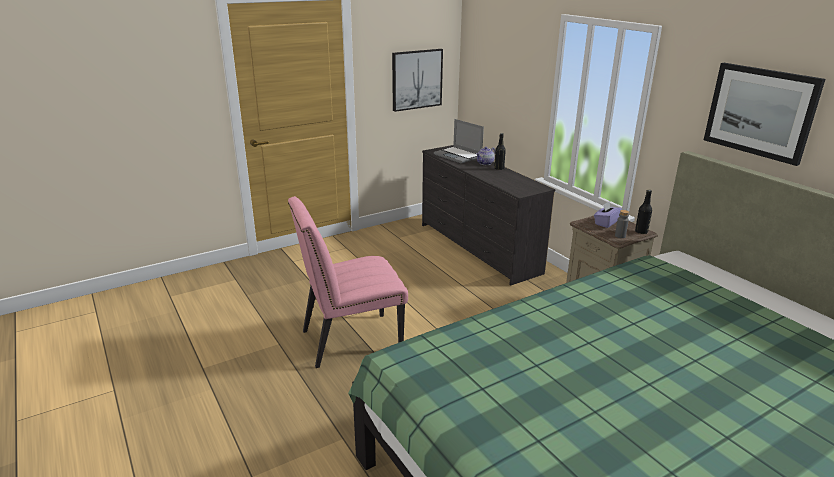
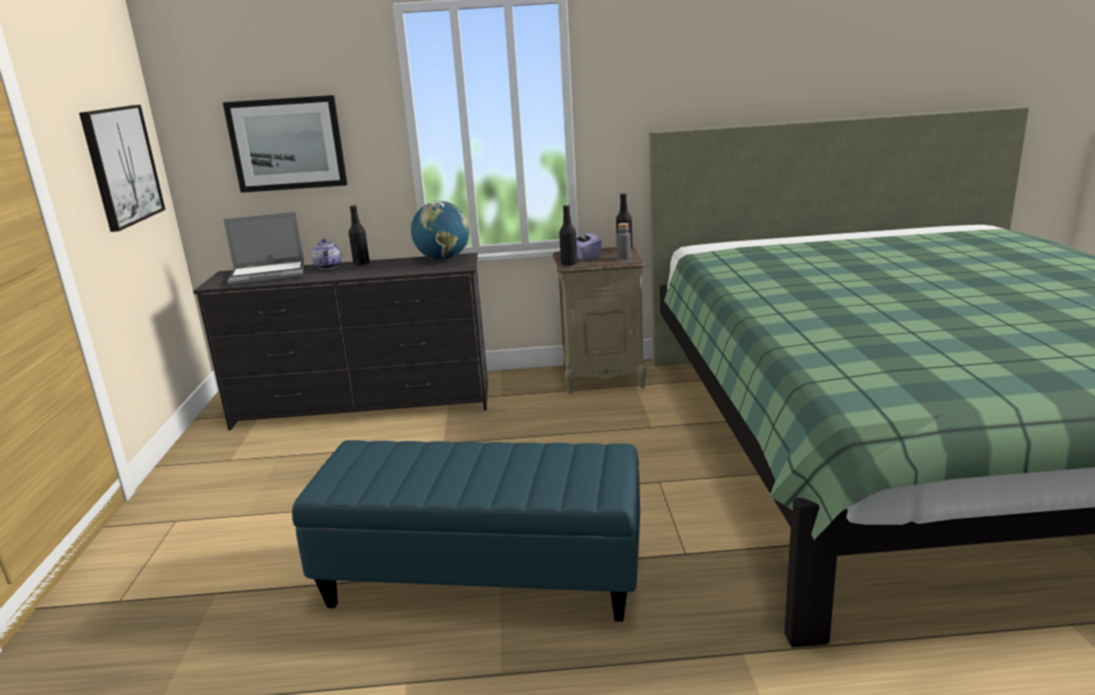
camera: 60 degrees left, 5 degrees down
pink chair [288,196,408,368] -> blue ottoman [292,440,640,622]
picture [704,63,825,166] -> picture moved to [223,95,348,193]
none -> globe [411,201,470,260]
none -> black bottle [559,205,577,266]

